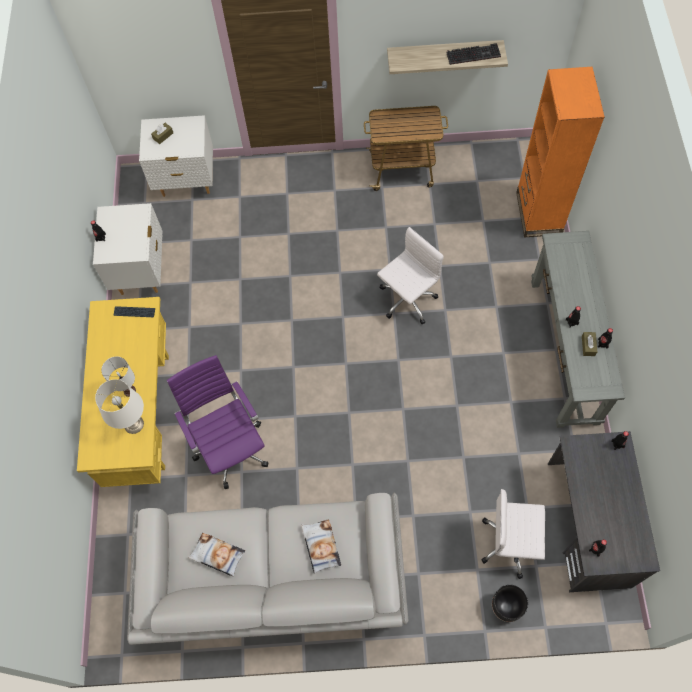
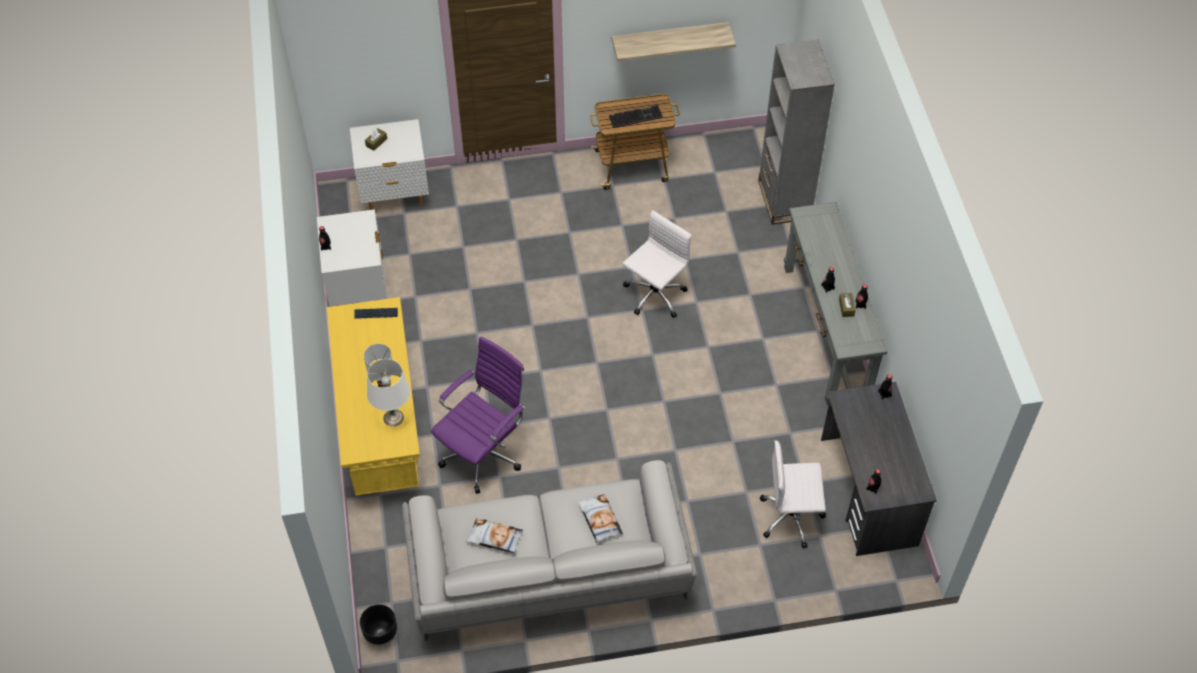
camera: 10 degrees left, 10 degrees down
purple office chair [167,355,269,489] -> purple office chair turned 75 degrees clockwise [431,337,525,494]
keyboard [446,43,501,65] -> keyboard moved to [609,105,663,128]
black planter [492,585,528,622] -> black planter moved to [360,604,397,647]
orange bookcase [516,67,605,237] -> grey bookcase [758,40,835,225]

